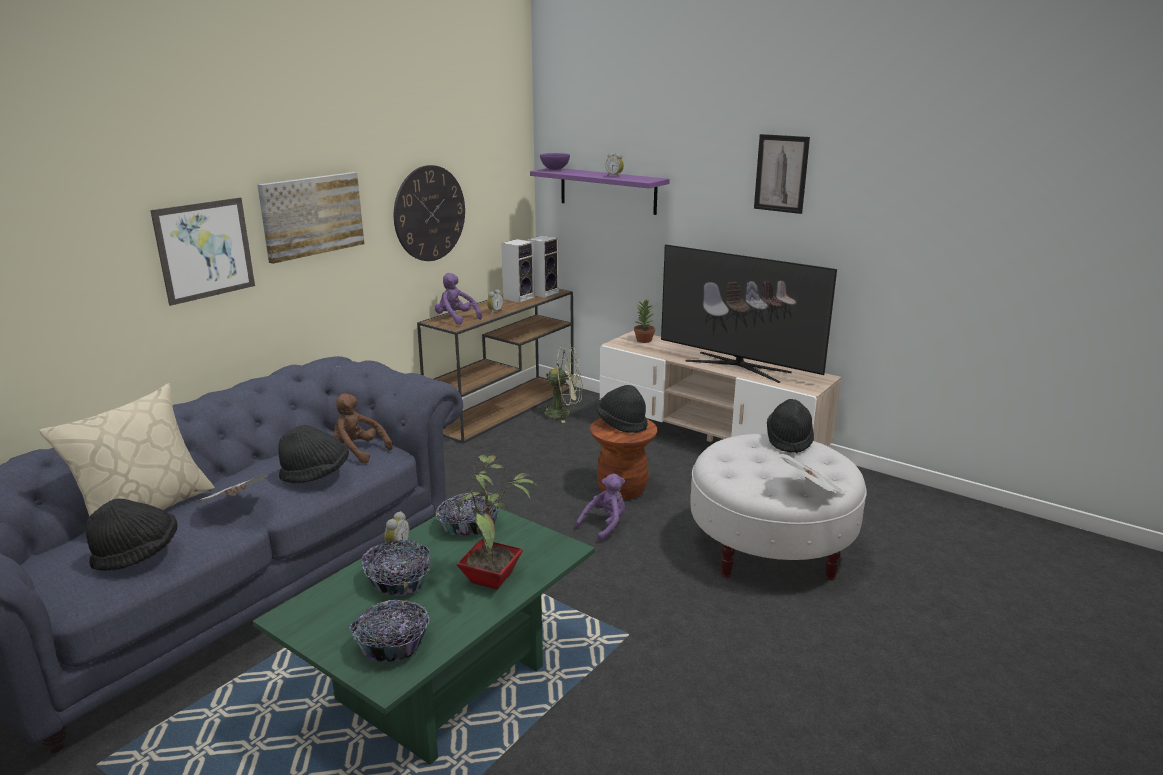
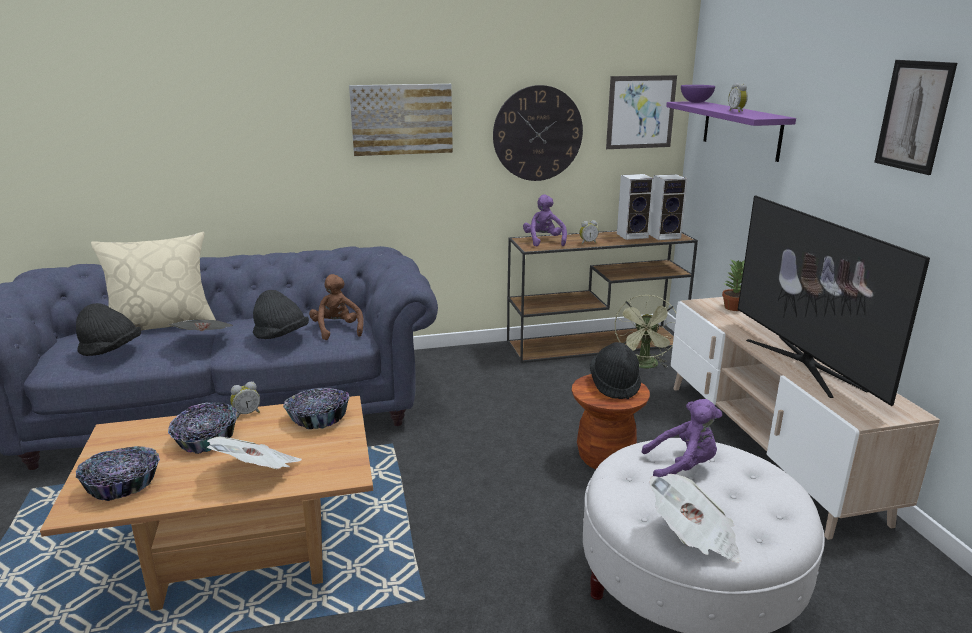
camera: 40 degrees right, 0 degrees up
picture [150,198,255,306] -> picture moved to [606,75,677,149]
green coffee table [253,508,595,765] -> brown coffee table [40,396,373,611]
potted plant [457,455,538,590] -> newspaper [207,436,302,469]
green fan [538,347,583,423] -> green fan turned 60 degrees clockwise [615,295,676,368]
purple plush toy [576,473,625,542] -> purple plush toy moved to [641,399,722,477]
black hat [767,399,814,453] -> none

